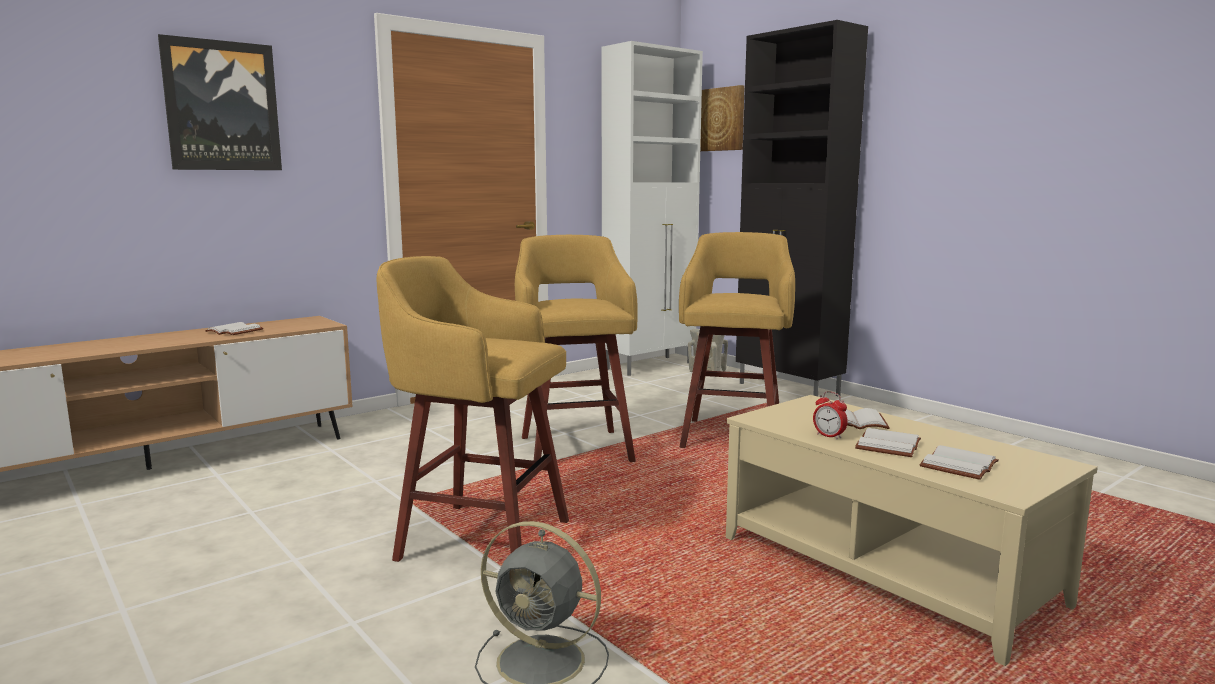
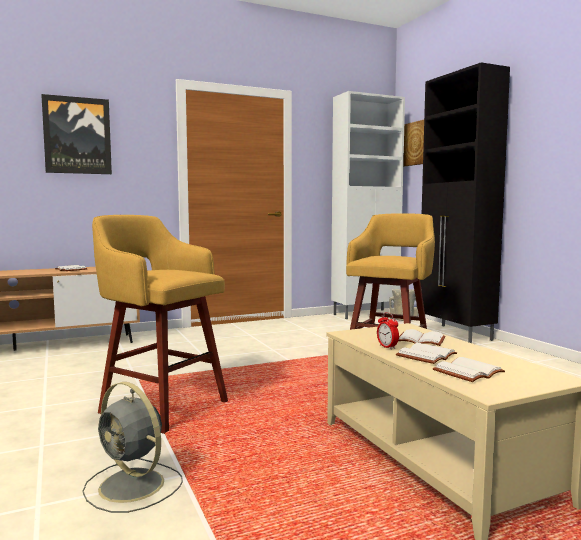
camera: 15 degrees right, 5 degrees down
yellow stool [515,235,638,462] -> none

